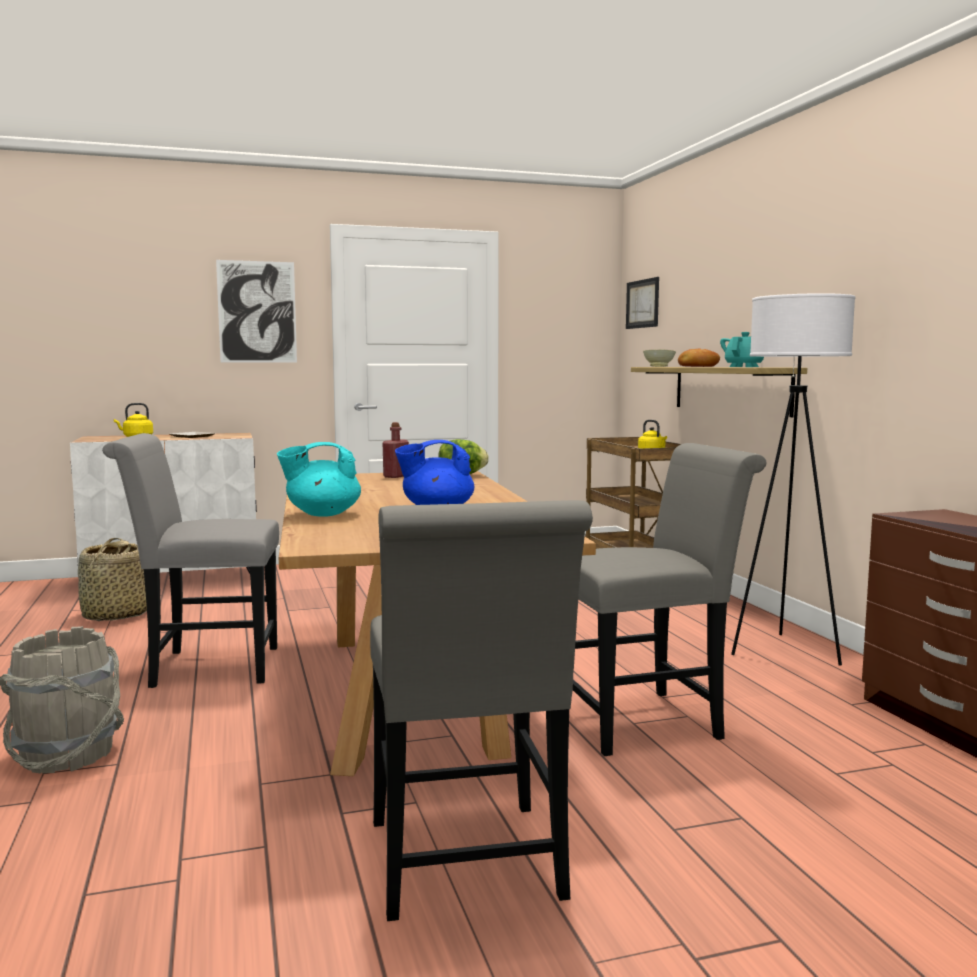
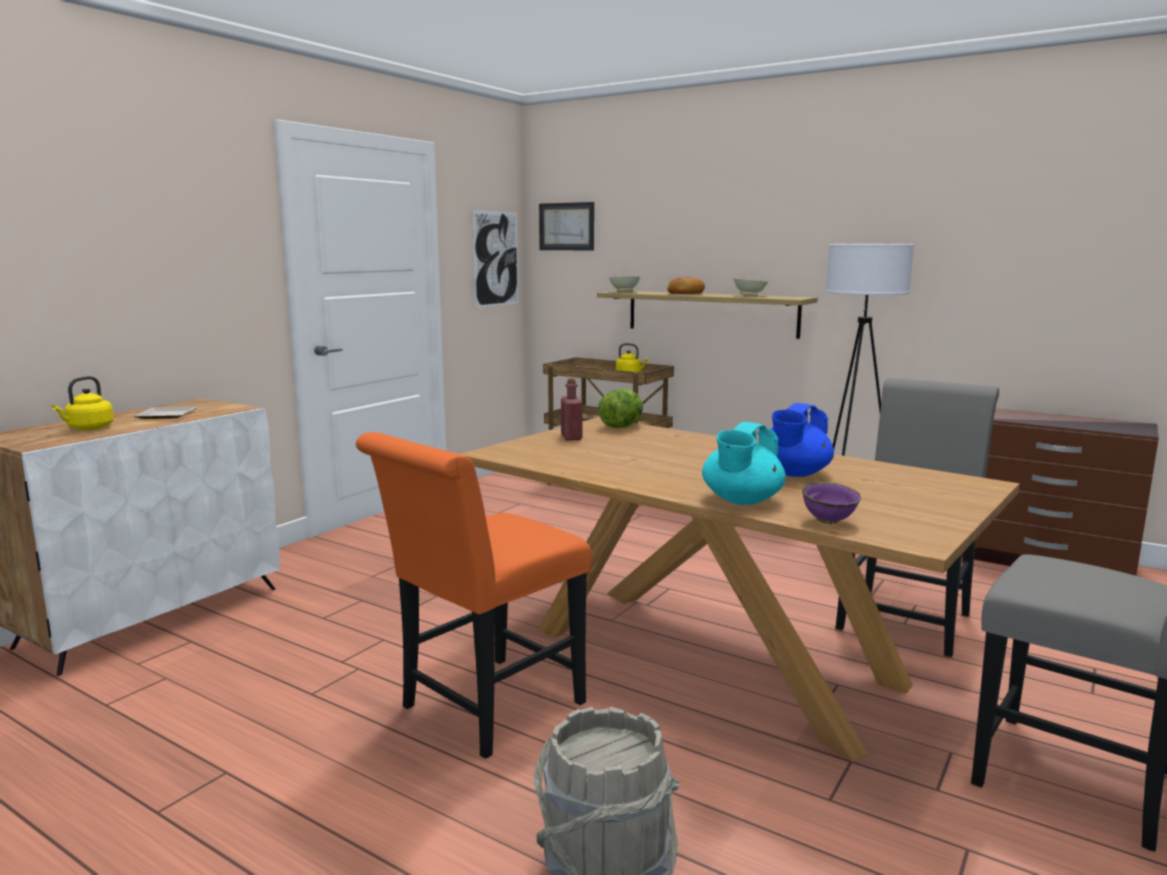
camera: 40 degrees left, 5 degrees up
basket [78,538,147,621] -> none
grey chair [102,433,279,688] -> orange chair [356,432,592,759]
picture [216,260,297,363] -> picture moved to [472,210,518,308]
turquoise teapot [720,332,764,367] -> beige bowl [734,278,768,296]
none -> purple bowl [802,482,861,524]

